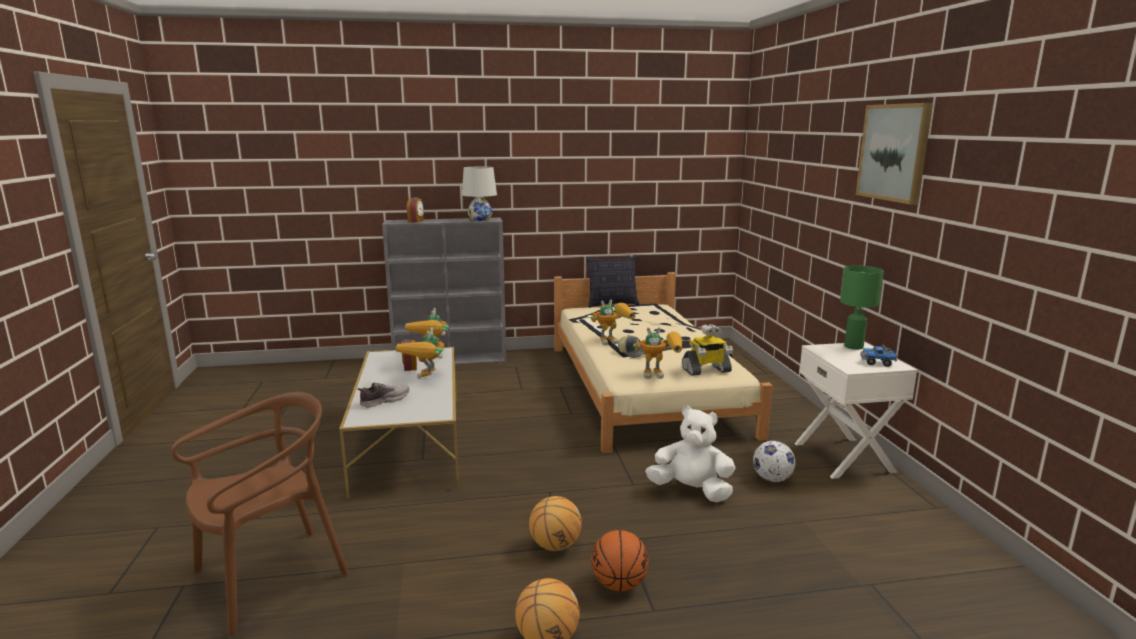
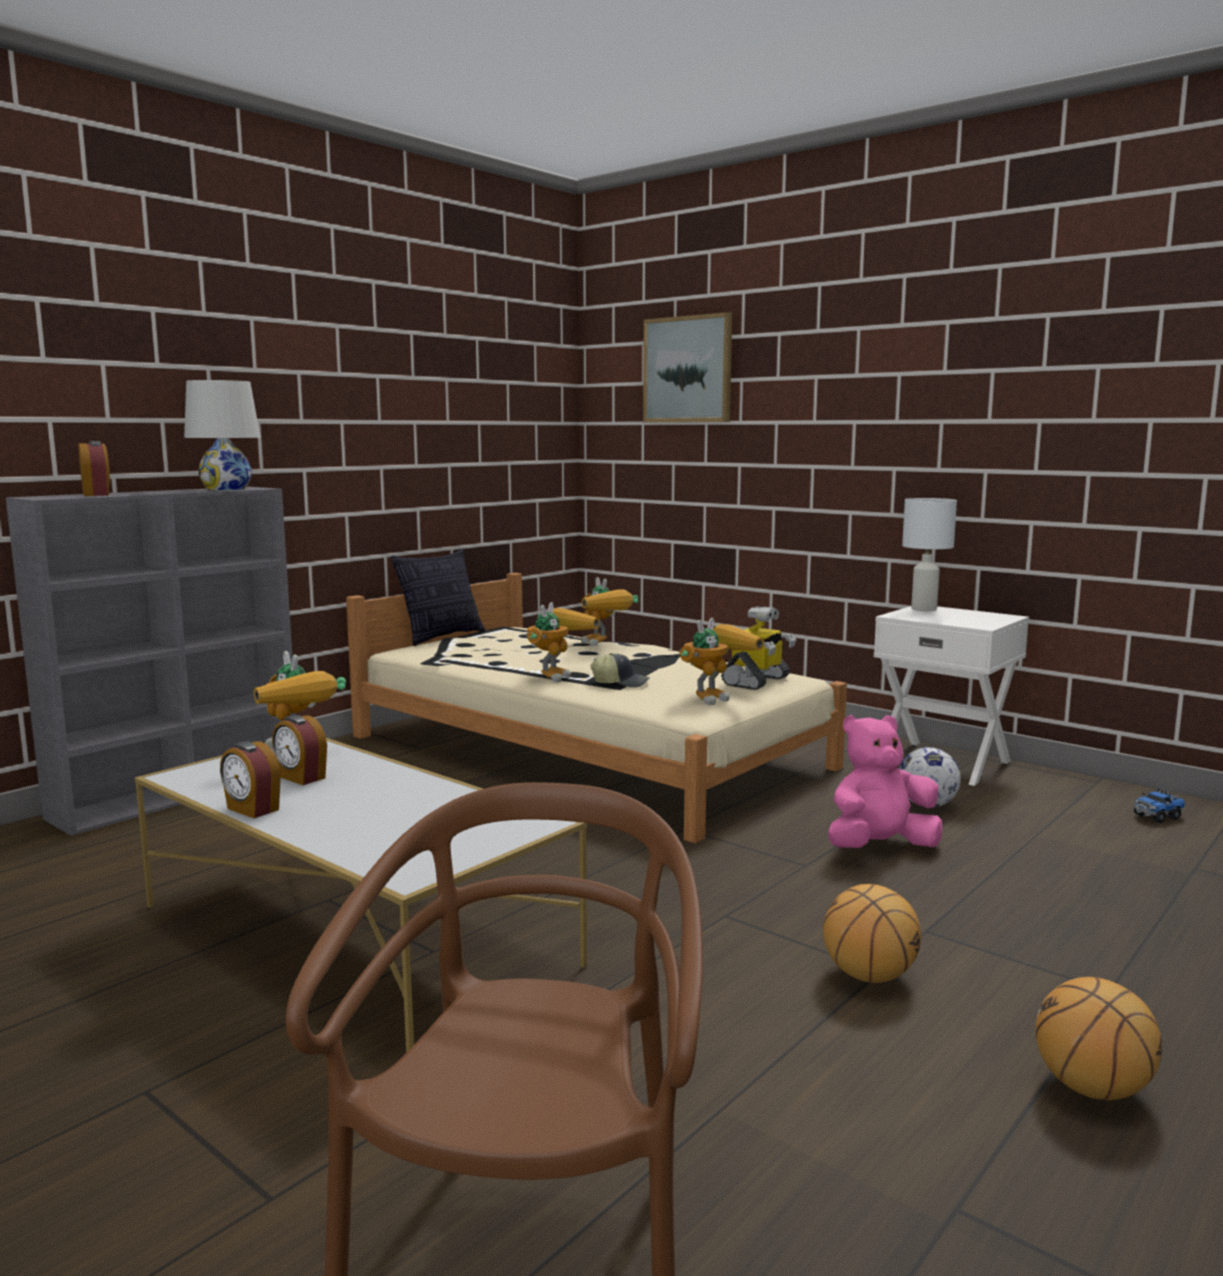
camera: 40 degrees left, 5 degrees down
shoe [357,383,409,408] -> none
toy robot [396,327,444,379] -> toy robot moved to [581,577,638,646]
basketball [591,530,649,591] -> none
white plush toy [645,406,735,502] -> pink plush toy [828,715,942,848]
green table lamp [840,265,884,350] -> white table lamp [902,498,957,611]
picture [856,103,933,205] -> picture moved to [643,312,732,422]
toy truck [860,345,897,367] -> toy truck moved to [1134,788,1185,823]
none -> alarm clock [220,741,281,818]

